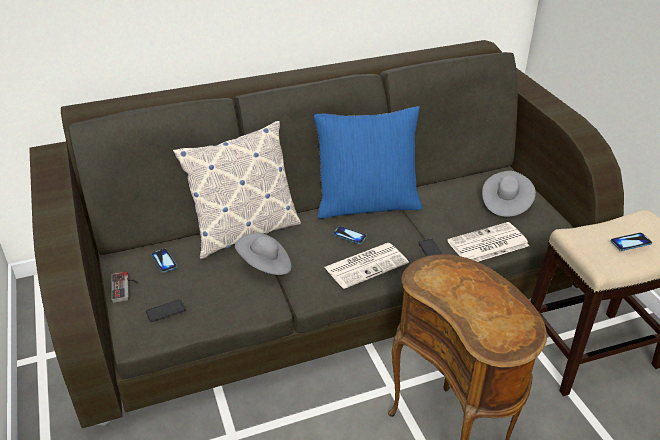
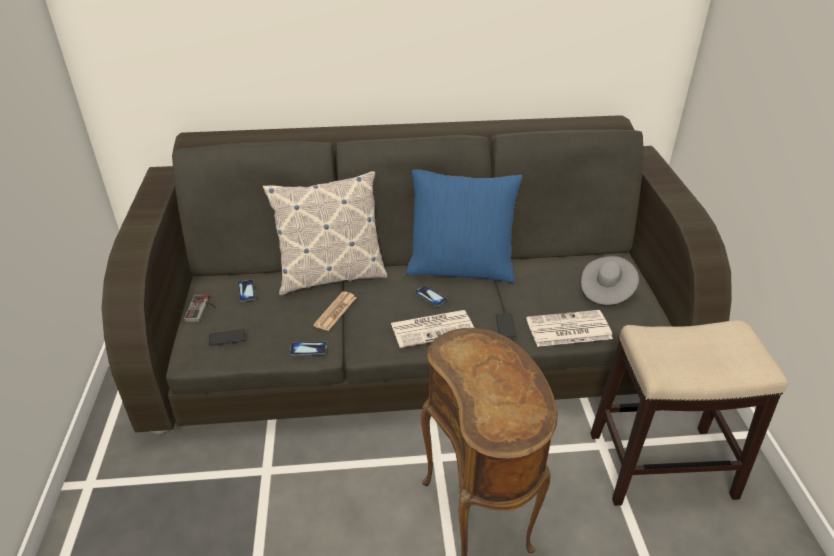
camera: 15 degrees right, 0 degrees up
grey hat [235,232,291,275] -> newspaper [313,291,356,331]
phone [611,233,652,251] -> phone moved to [290,342,327,356]

